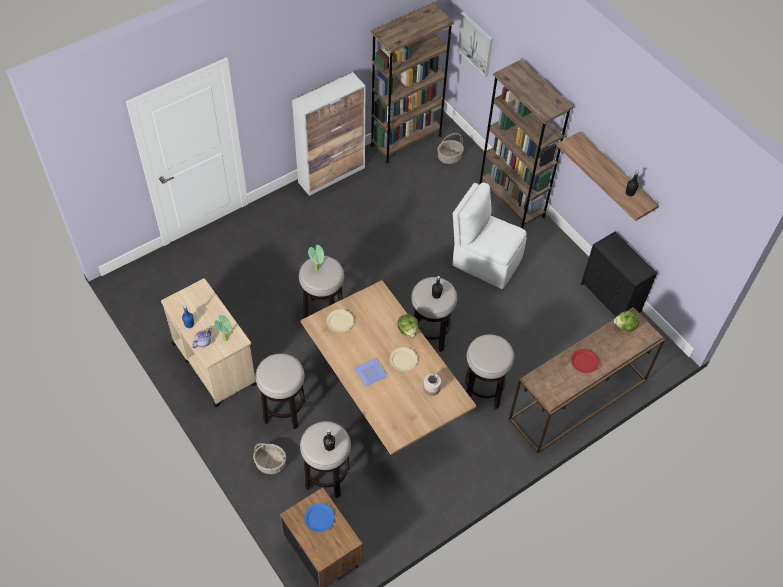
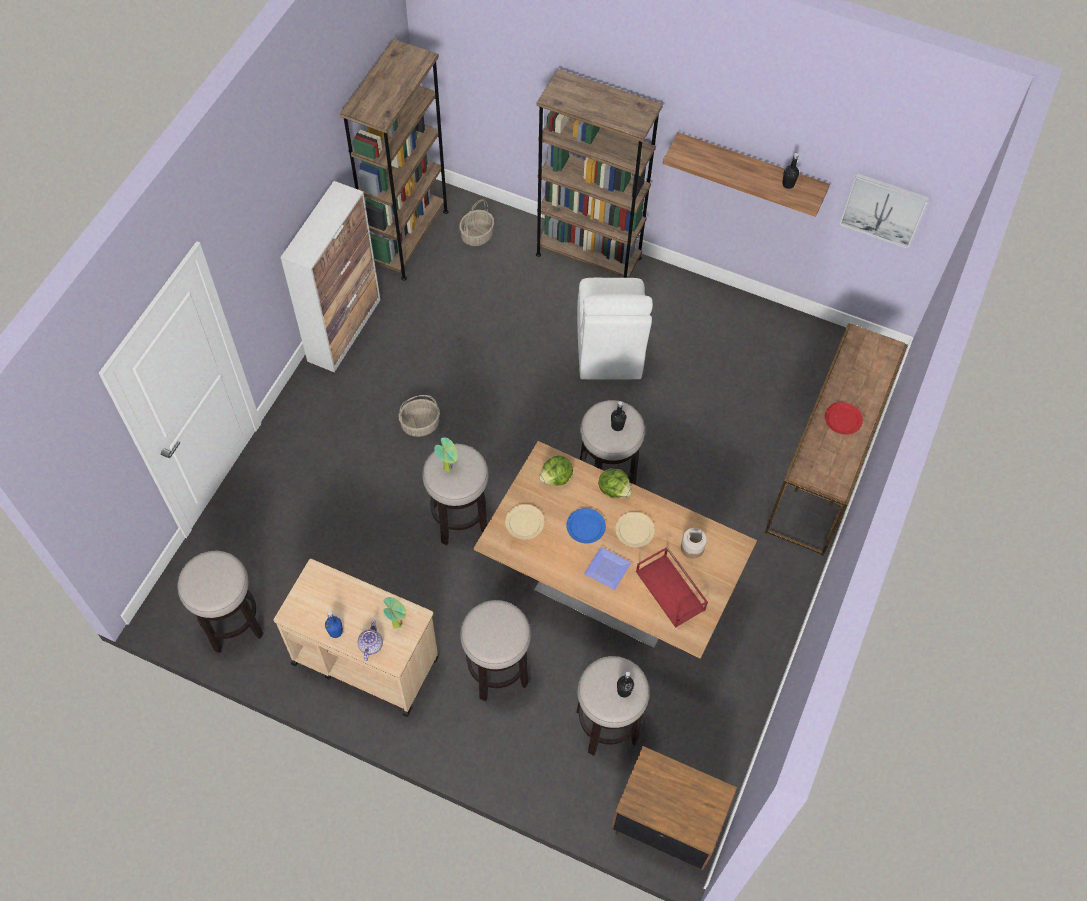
camera: 30 degrees left, 5 degrees up
basket [253,443,286,474] -> basket moved to [398,395,440,437]
blue plate [304,503,335,532] -> blue plate moved to [566,508,606,544]
white chair [452,183,527,289] -> white chair turned 90 degrees counterclockwise [577,278,653,380]
picture [457,12,493,77] -> picture moved to [839,173,929,249]
stool [465,334,514,409] -> stool moved to [177,551,263,653]
black dresser [581,232,658,317] -> none
lettuce [614,311,639,332] -> lettuce moved to [539,456,573,486]
none -> red tray [636,547,708,628]

